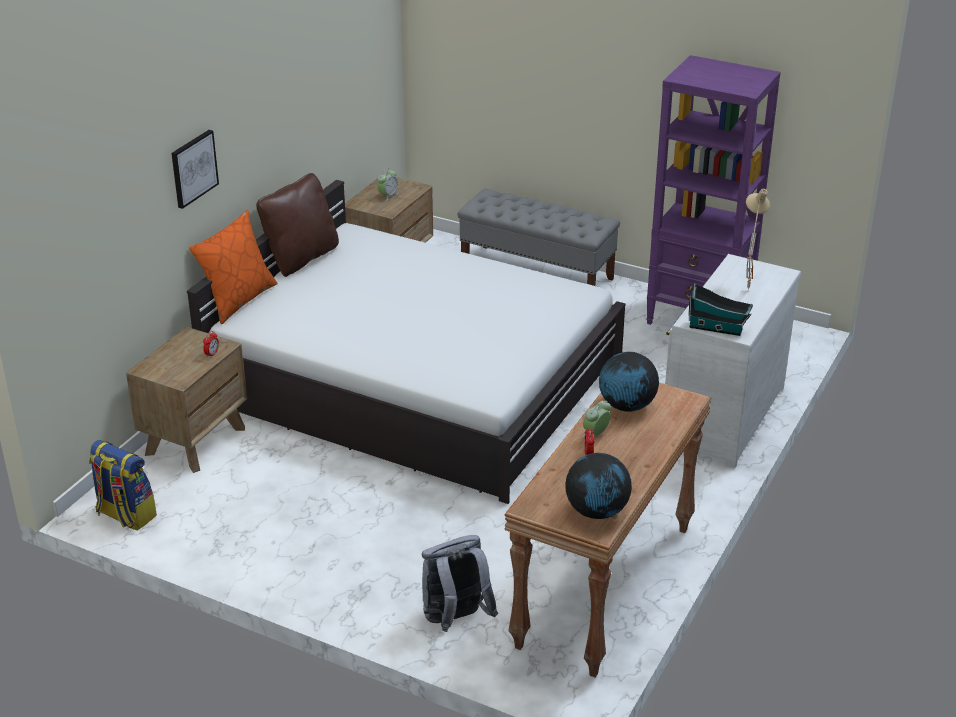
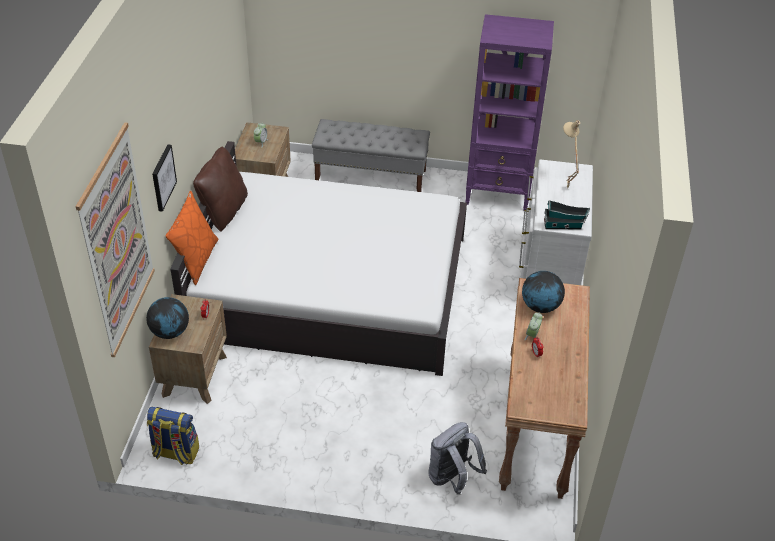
camera: 20 degrees left, 10 degrees up
globe [565,453,632,519] -> globe moved to [146,297,189,339]
none -> picture [75,122,155,357]

